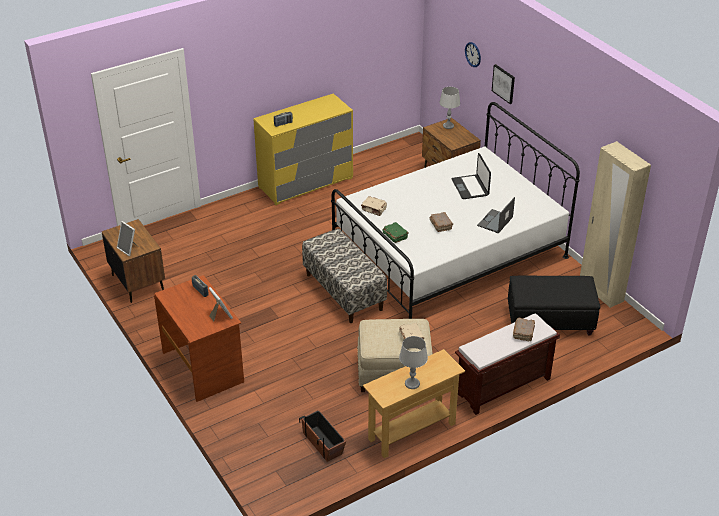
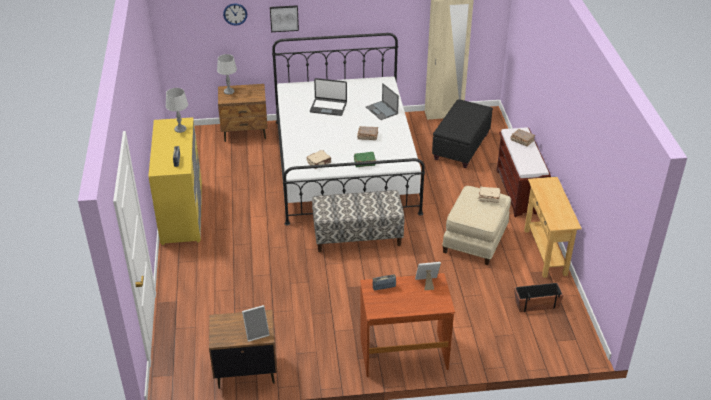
camera: 65 degrees left, 0 degrees up
grey table lamp [399,336,428,389] -> grey table lamp moved to [166,88,188,133]

